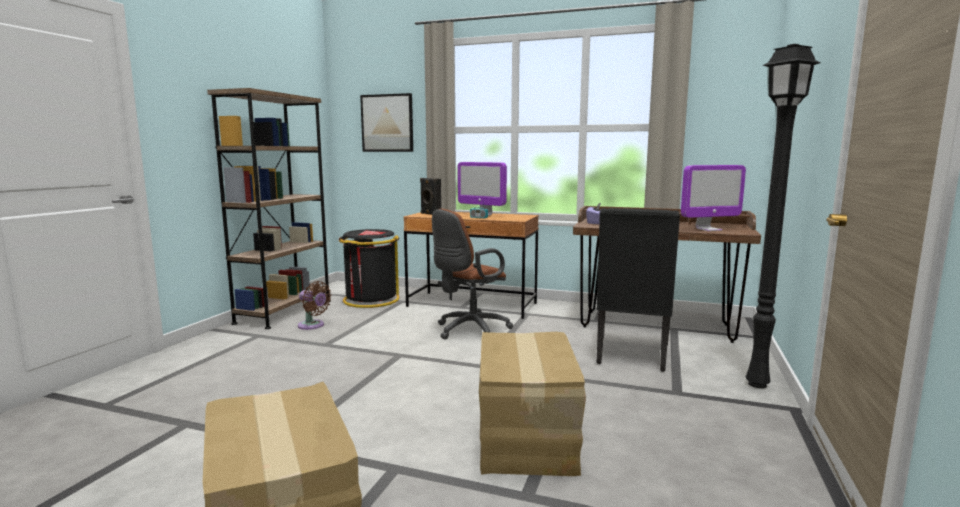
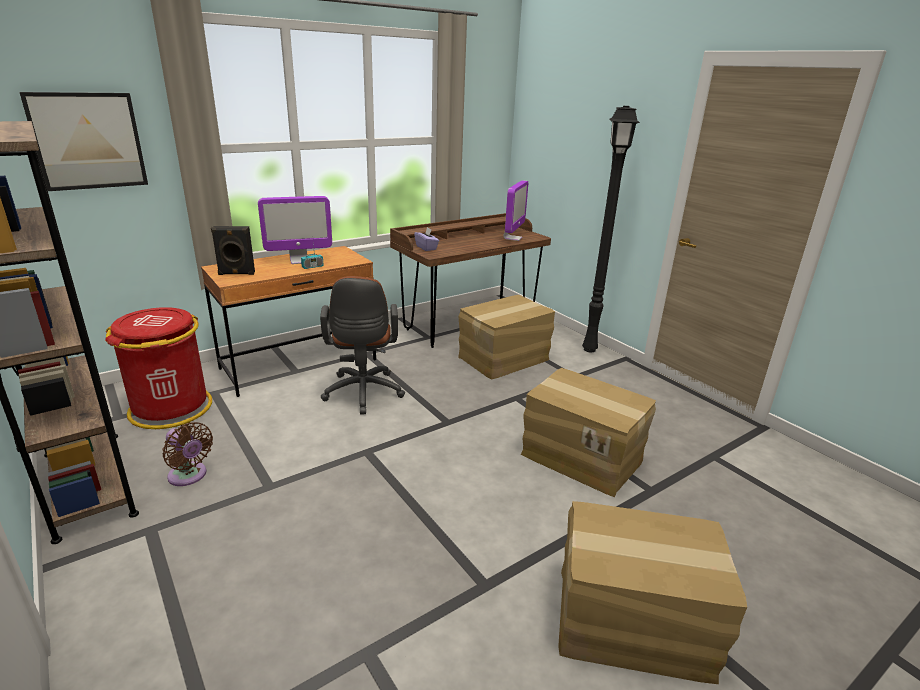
camera: 55 degrees left, 15 degrees up
brown fan [298,281,332,330] -> brown fan turned 60 degrees clockwise [163,422,213,486]
black trash can [339,229,399,308] -> red trash can [105,307,212,429]
black chair [596,208,680,372] -> cardboard box [458,295,555,380]

